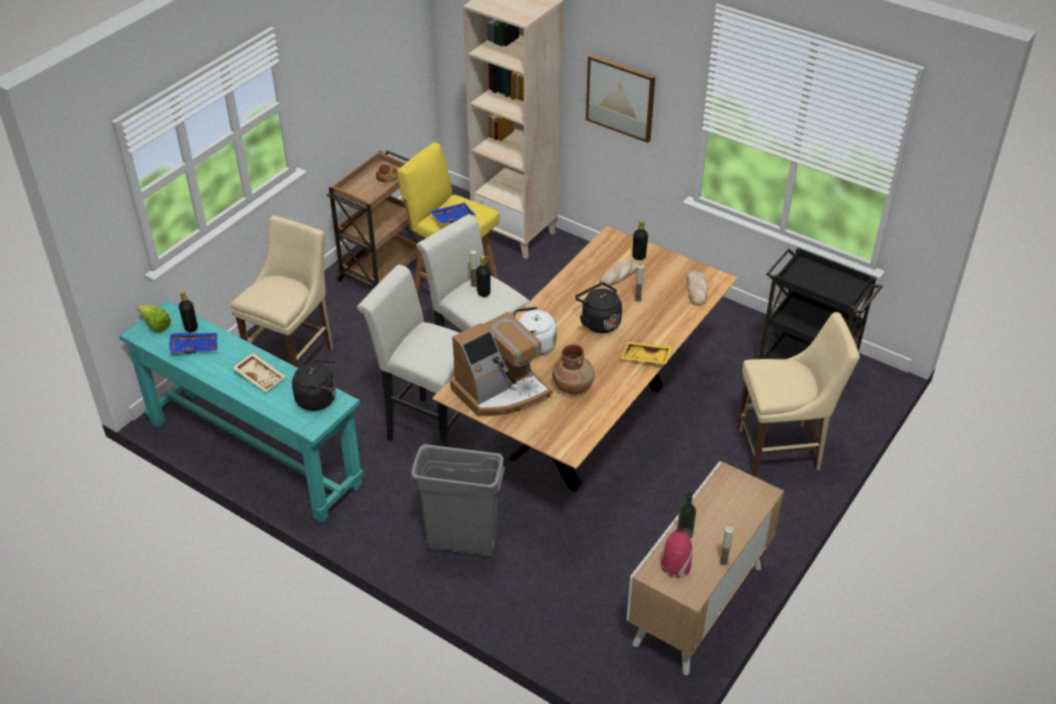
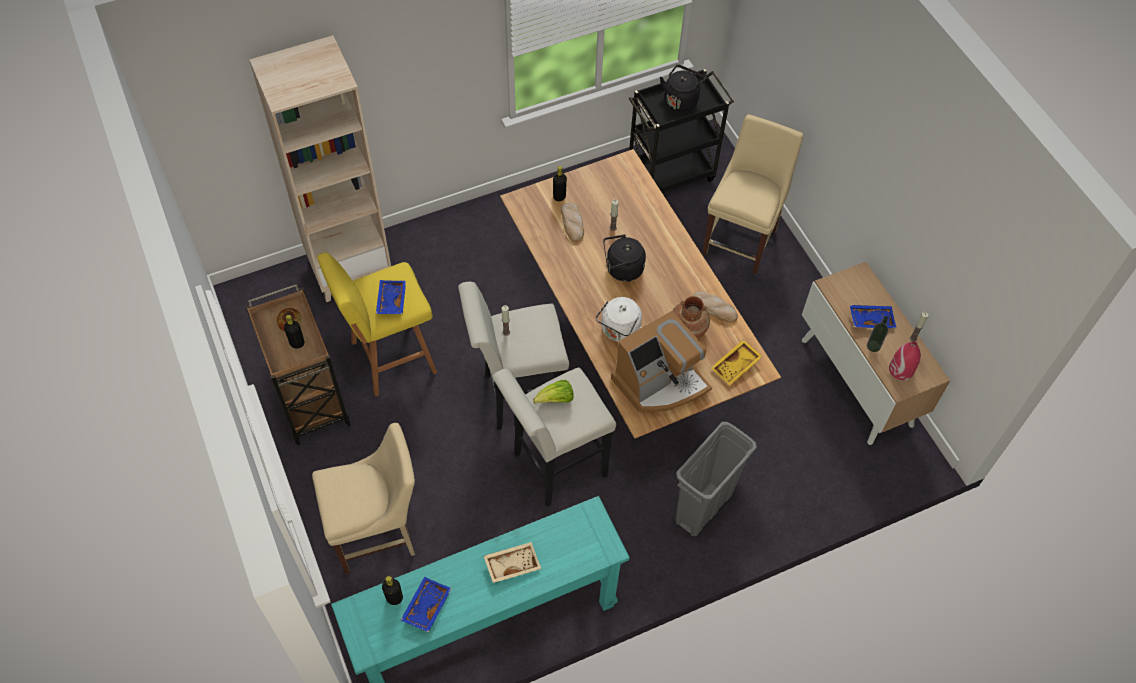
camera: 60 degrees left, 15 degrees up
lettuce [137,305,171,332] -> lettuce moved to [533,380,574,404]
beige chair [231,215,333,368] -> beige chair turned 105 degrees clockwise [312,423,415,574]
black kettle [292,359,337,411] -> black kettle moved to [660,65,706,112]
coffee machine [450,312,553,417] -> coffee machine turned 60 degrees clockwise [611,311,712,412]
black bottle [476,255,490,297] -> black bottle moved to [284,315,304,348]
picture [586,54,655,143] -> none
yellow tray [621,342,672,364] -> yellow tray moved to [711,339,763,385]
bread [687,271,707,306] -> bread moved to [693,291,738,323]
none -> blue tray [850,305,896,328]

